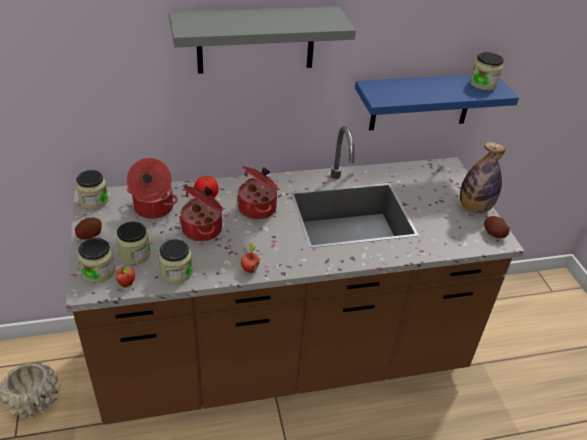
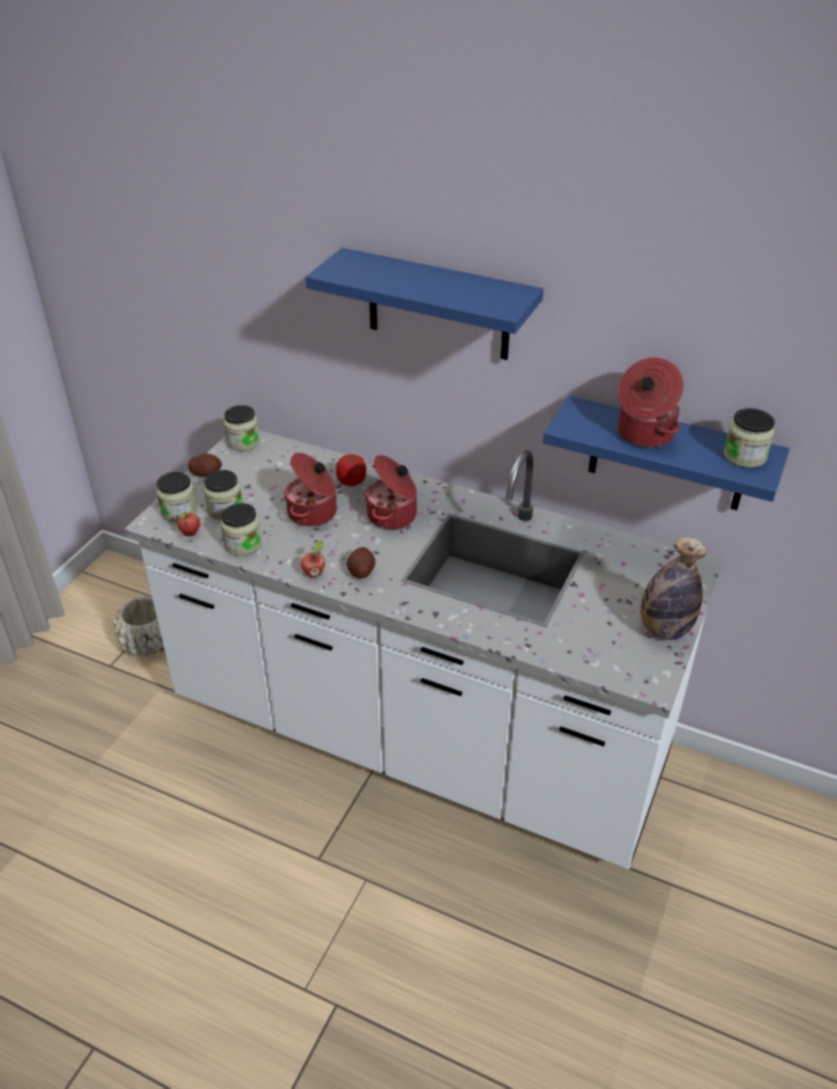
camera: 40 degrees right, 0 degrees up
brown counter [66,126,524,425] -> white counter [124,430,724,869]
cooking pot [127,158,178,219] -> cooking pot moved to [618,358,683,448]
grey shelf [169,6,356,74] -> blue shelf [305,248,544,360]
potato [484,216,510,238] -> potato moved to [346,547,376,579]

